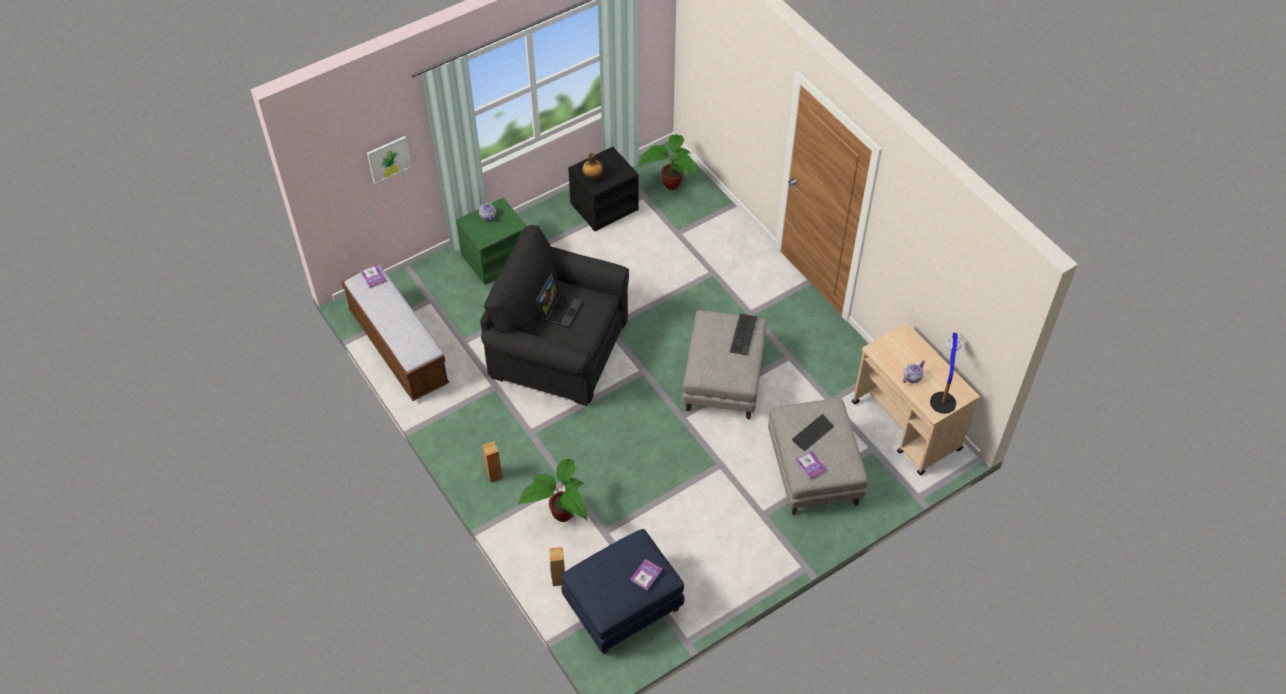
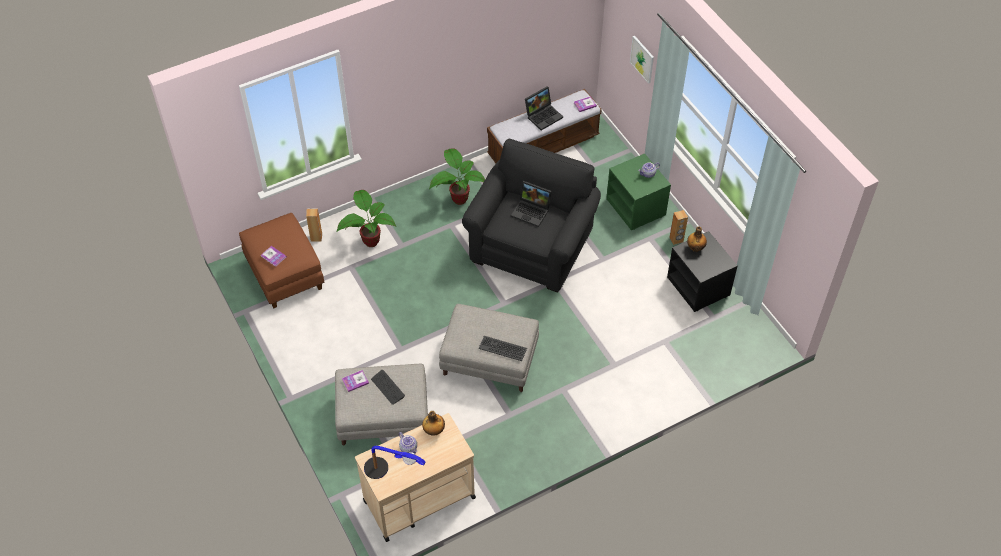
camera: 95 degrees right, 0 degrees up
brown speaker [482,441,503,482] -> brown speaker moved to [669,210,688,245]
blue ottoman [561,529,685,654] -> brown ottoman [239,213,324,308]
potted plant [639,134,697,190] -> potted plant moved to [429,148,485,205]
none -> bottle [422,411,445,436]
none -> laptop [525,86,563,130]

